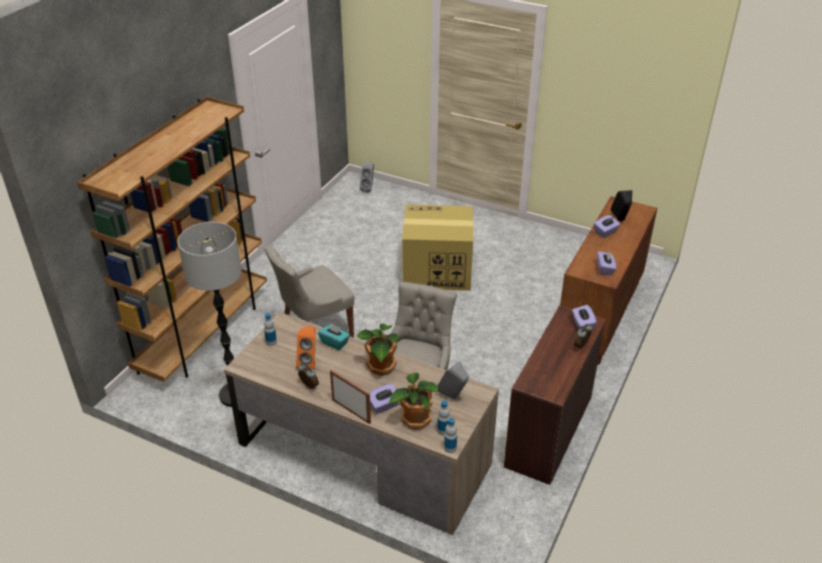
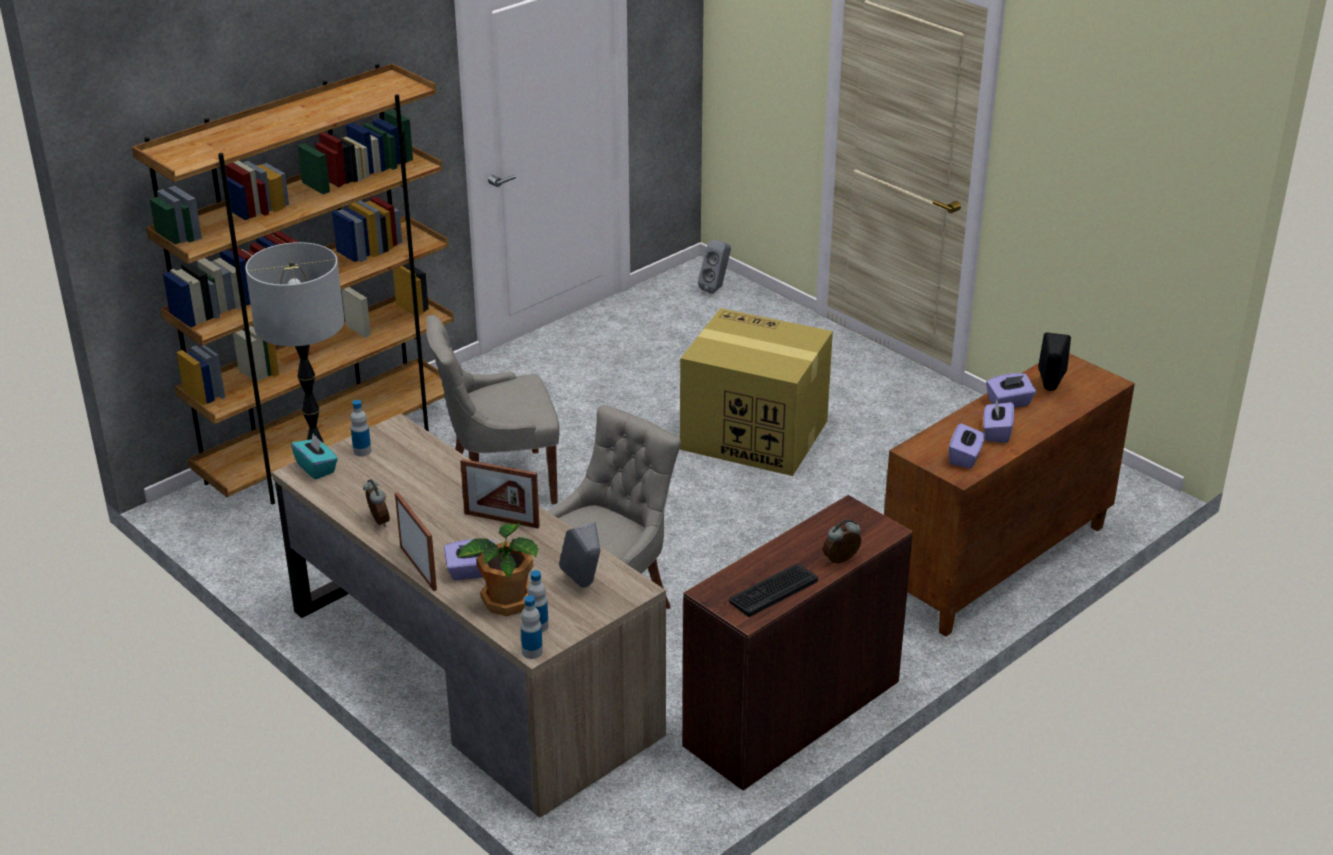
camera: 20 degrees right, 5 degrees down
orange speaker [296,326,315,370] -> none
turquoise tissue box [318,323,350,350] -> turquoise tissue box moved to [291,434,338,480]
potted plant [357,324,400,376] -> picture frame [460,459,540,528]
purple tissue box [572,305,597,331] -> purple tissue box moved to [983,399,1014,443]
none -> keyboard [729,564,818,617]

